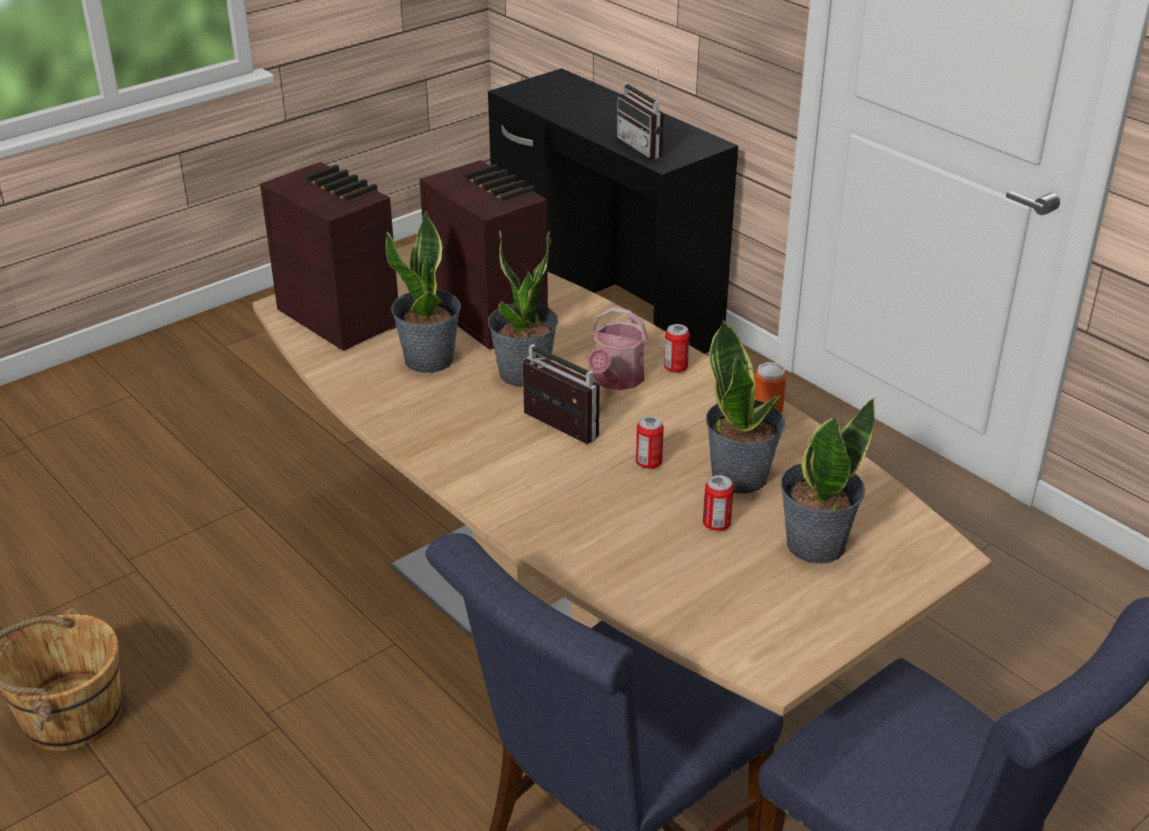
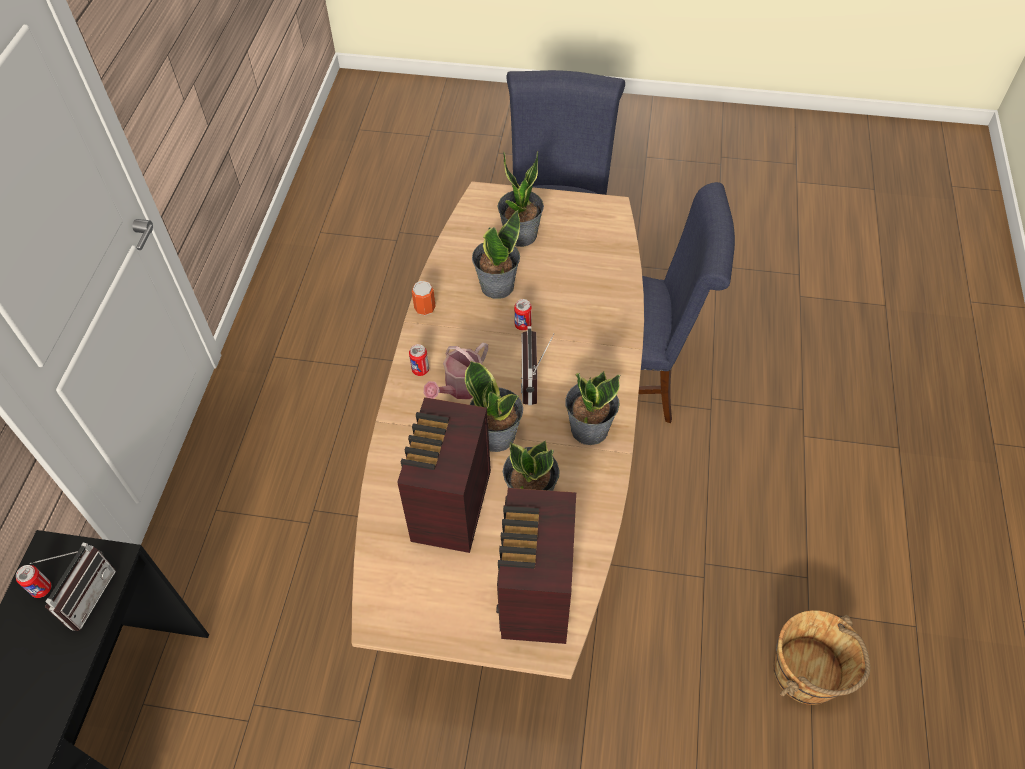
camera: 130 degrees left, 20 degrees up
watering can [587,307,649,390] -> watering can turned 150 degrees clockwise [424,343,488,399]
can [703,475,734,531] -> can moved to [16,565,51,598]
none -> potted plant [565,371,620,445]

